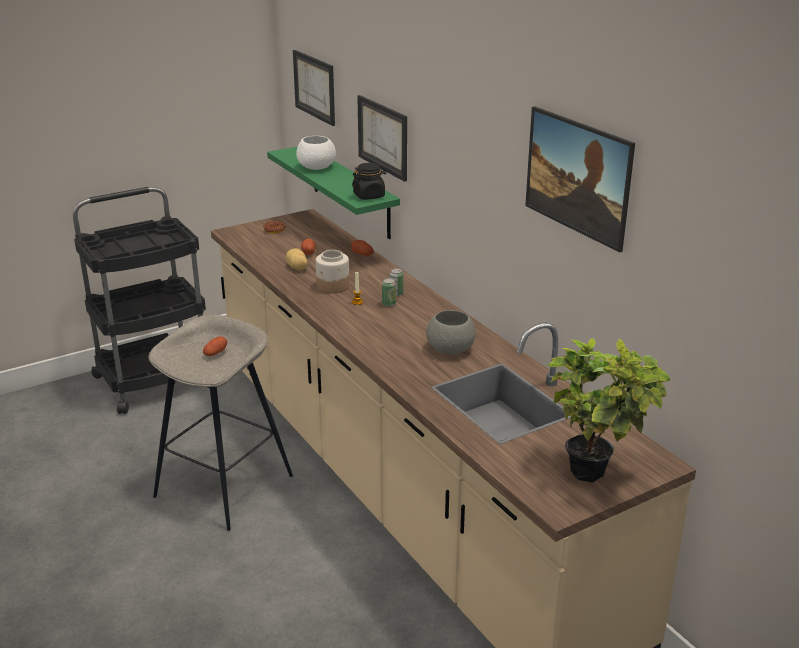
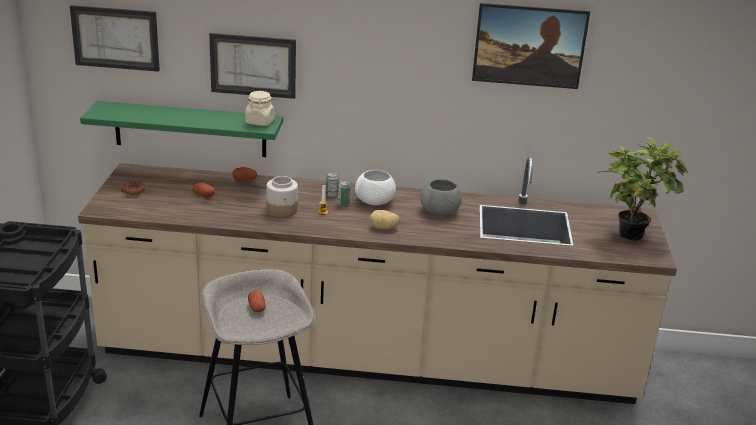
camera: 55 degrees left, 0 degrees up
potato [286,248,308,270] -> potato moved to [369,210,400,229]
white bowl [296,136,336,170] -> white bowl moved to [355,170,396,205]
black jar [352,163,386,200] -> beige jar [245,91,275,126]

